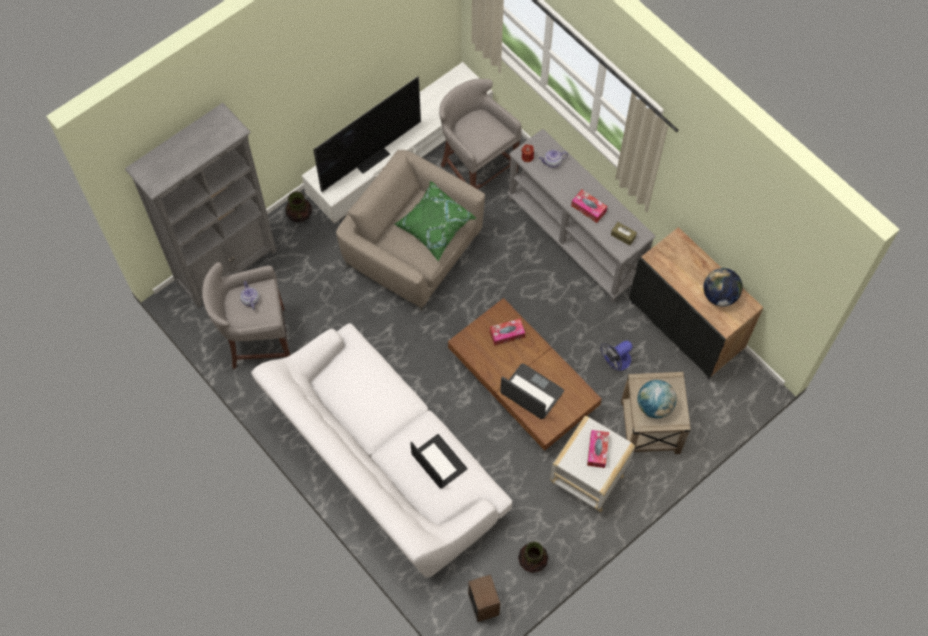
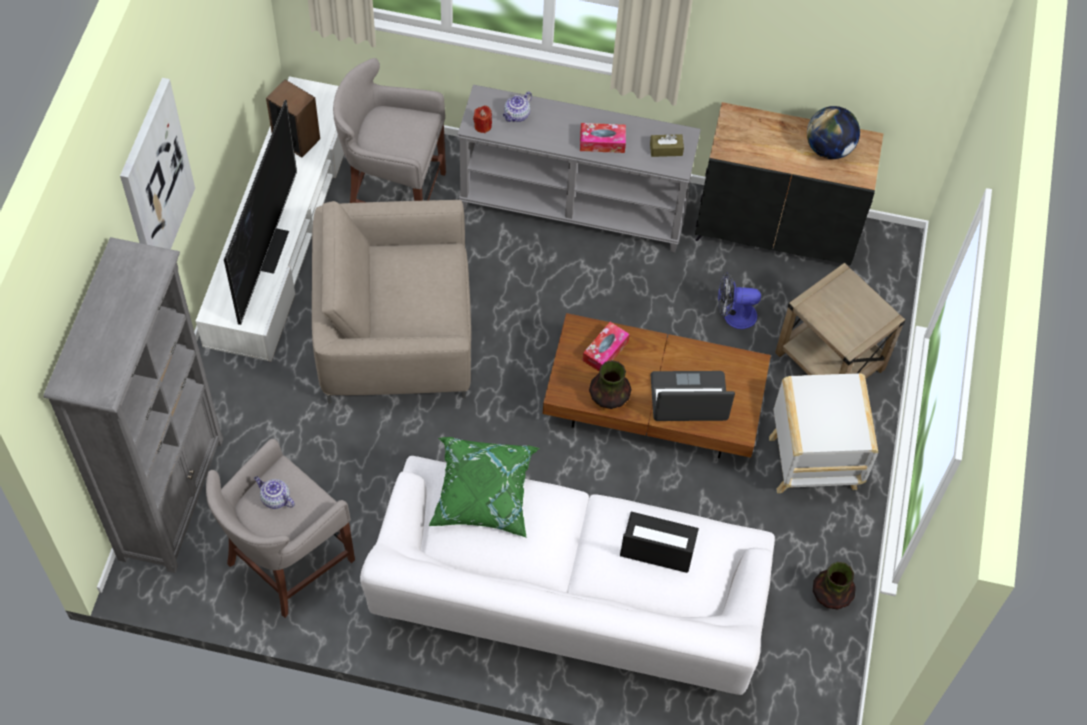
camera: 40 degrees left, 5 degrees down
vase [285,191,312,222] -> vase moved to [589,360,631,409]
green pillow [395,181,477,262] -> green pillow moved to [429,437,540,538]
speaker [468,574,500,622] -> speaker moved to [266,79,320,157]
tissue box [587,430,609,468] -> none
fan [600,341,633,371] -> fan turned 75 degrees clockwise [718,272,761,329]
globe [637,380,677,418] -> none
none -> picture [120,78,195,249]

